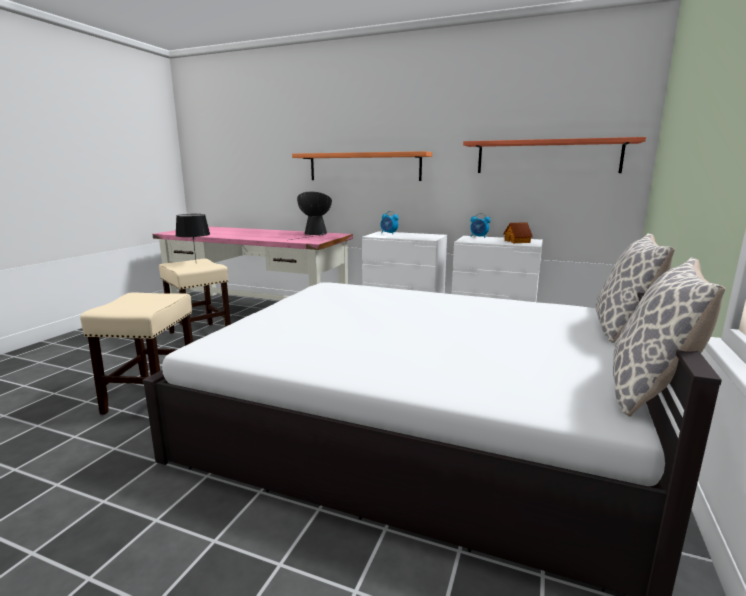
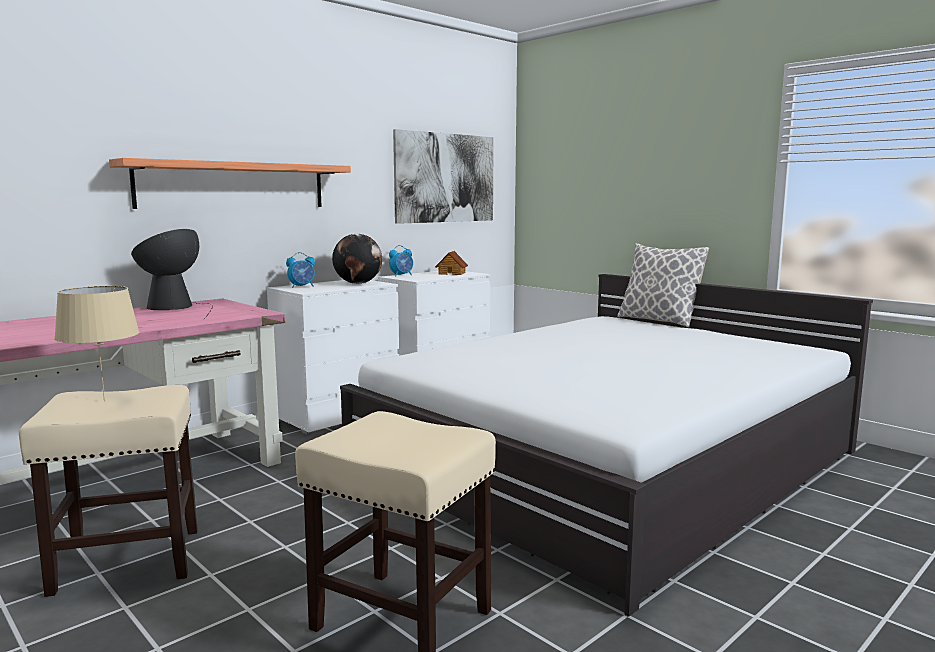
camera: 65 degrees left, 5 degrees down
black table lamp [175,214,210,260] -> beige table lamp [54,286,139,401]
shelf [463,137,646,173] -> picture [393,129,494,224]
pillow [613,257,725,417] -> none
none -> globe [332,234,382,284]

